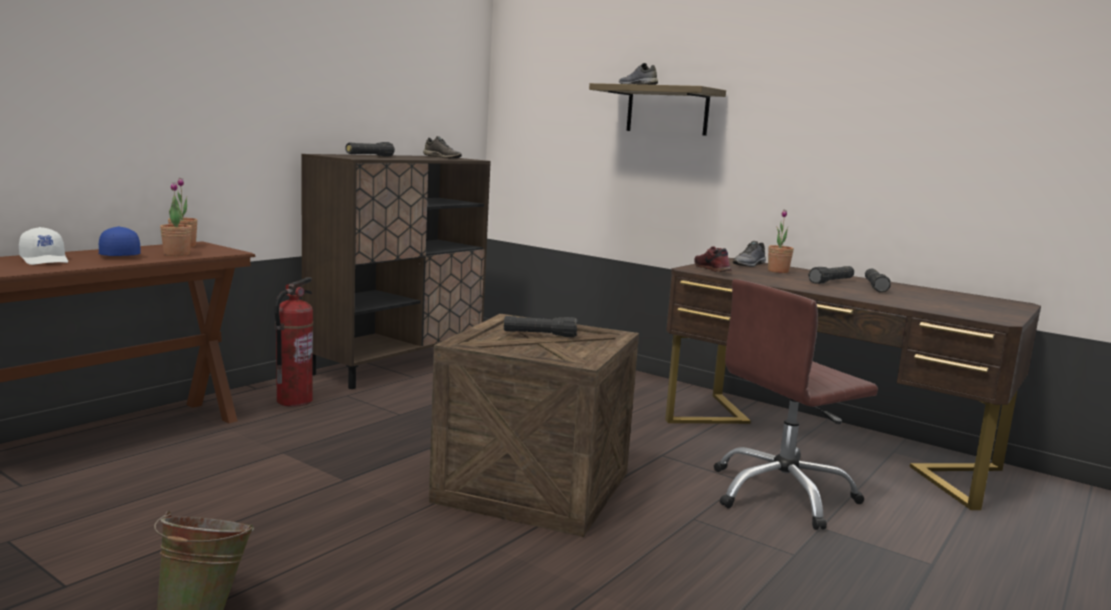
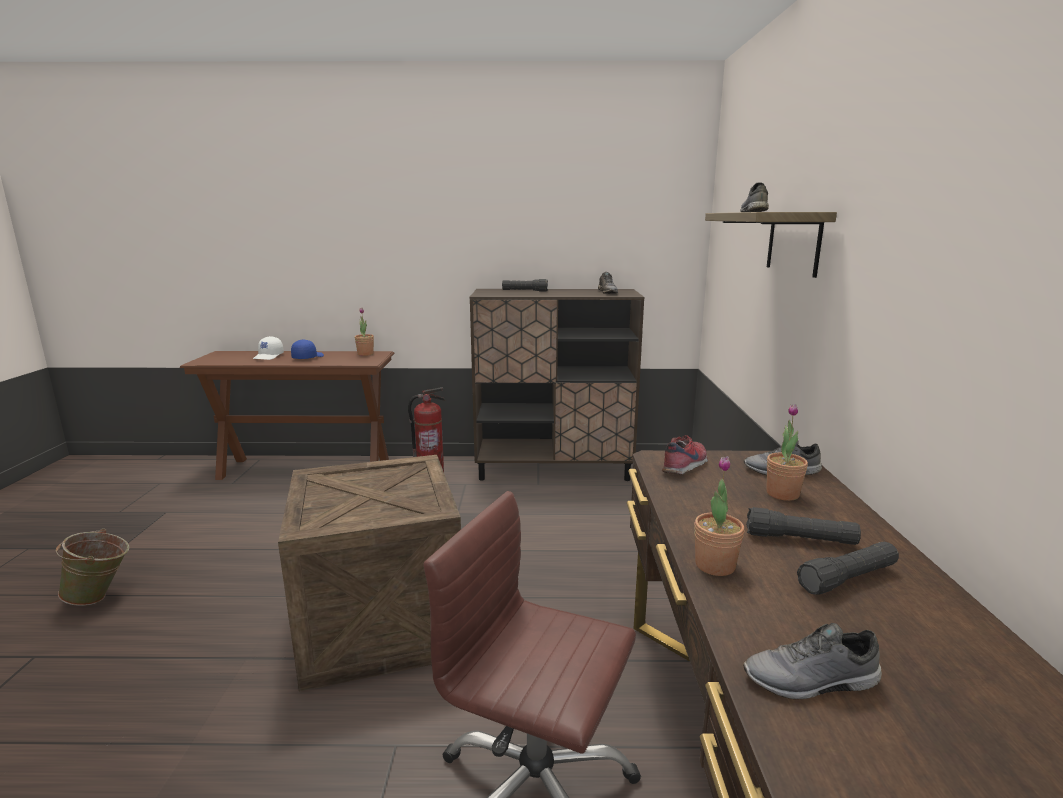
camera: 55 degrees right, 5 degrees up
potted plant [160,182,192,256] -> potted plant moved to [694,456,744,576]
black flashlight [504,316,578,337] -> none
none -> grey shoe [743,623,882,699]

